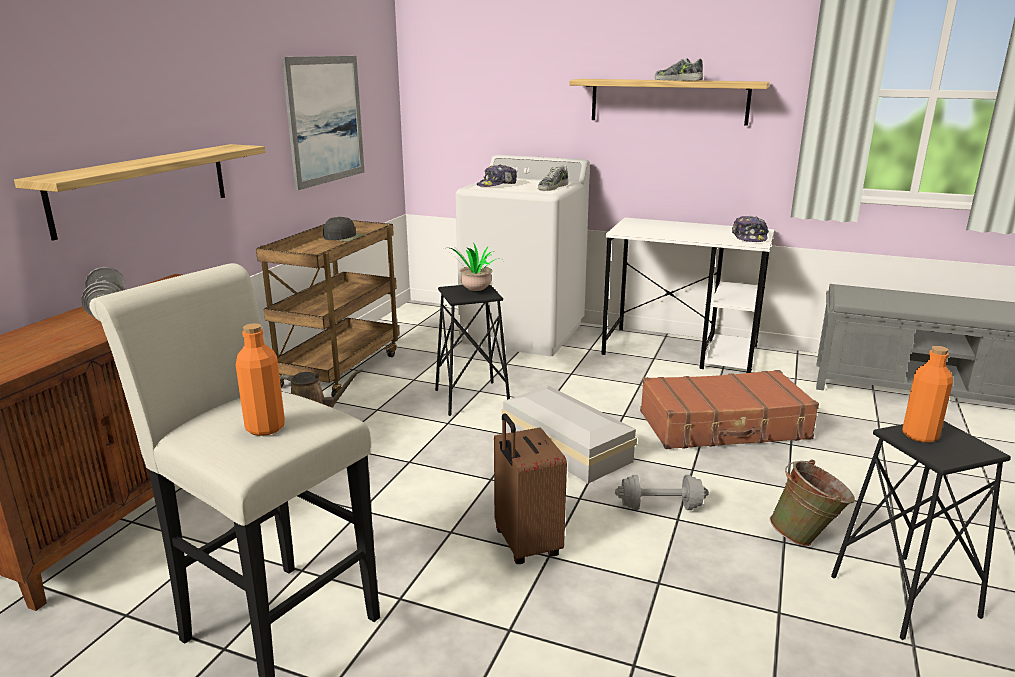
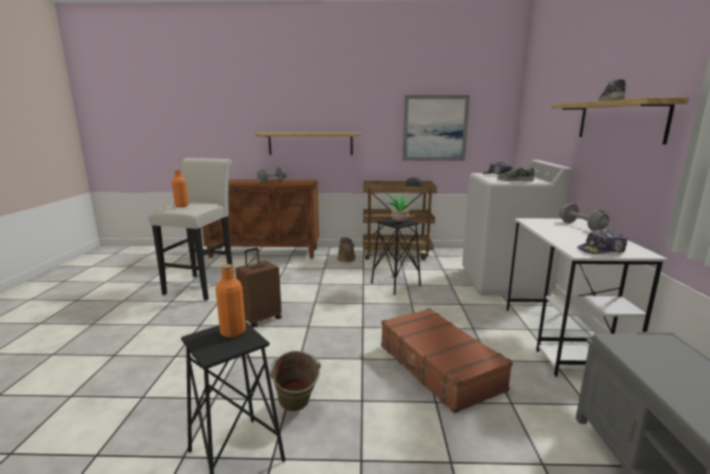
camera: 70 degrees right, 5 degrees down
white storage box [502,386,637,483] -> none
grey dumbbell [615,475,709,510] -> grey dumbbell moved to [559,203,609,231]

